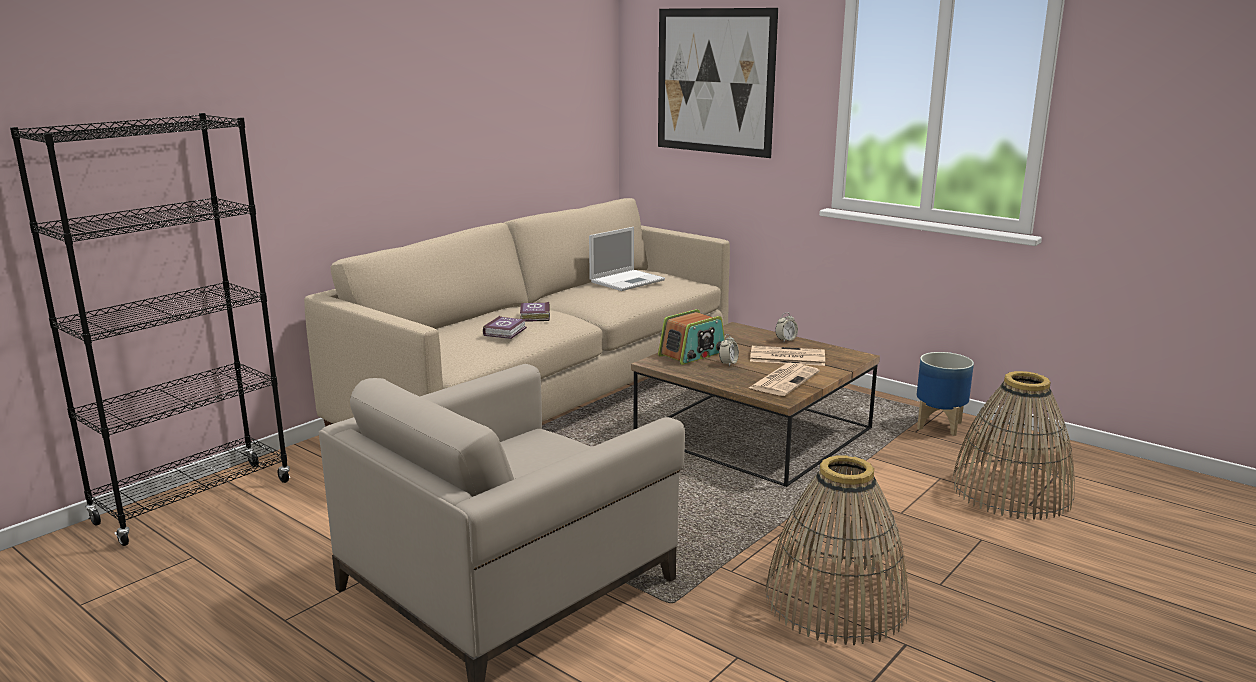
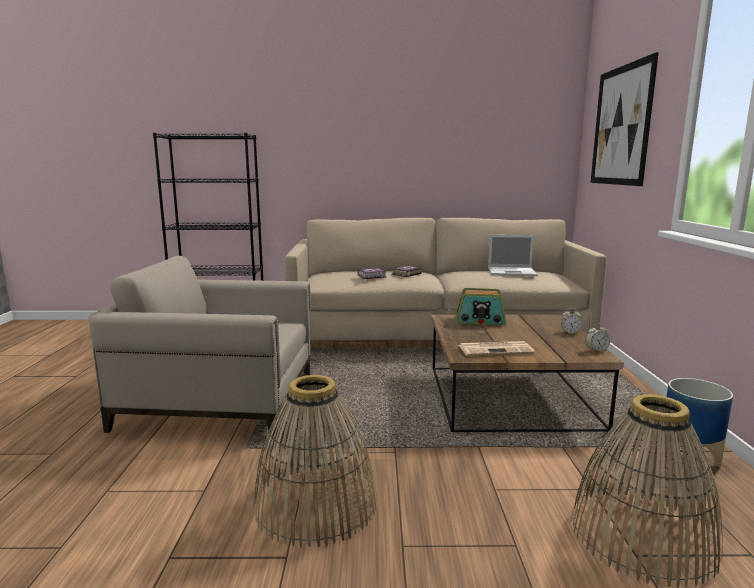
camera: 50 degrees right, 5 degrees down
alarm clock [719,334,739,367] -> alarm clock moved to [585,324,610,352]
newspaper [750,346,825,366] -> none

